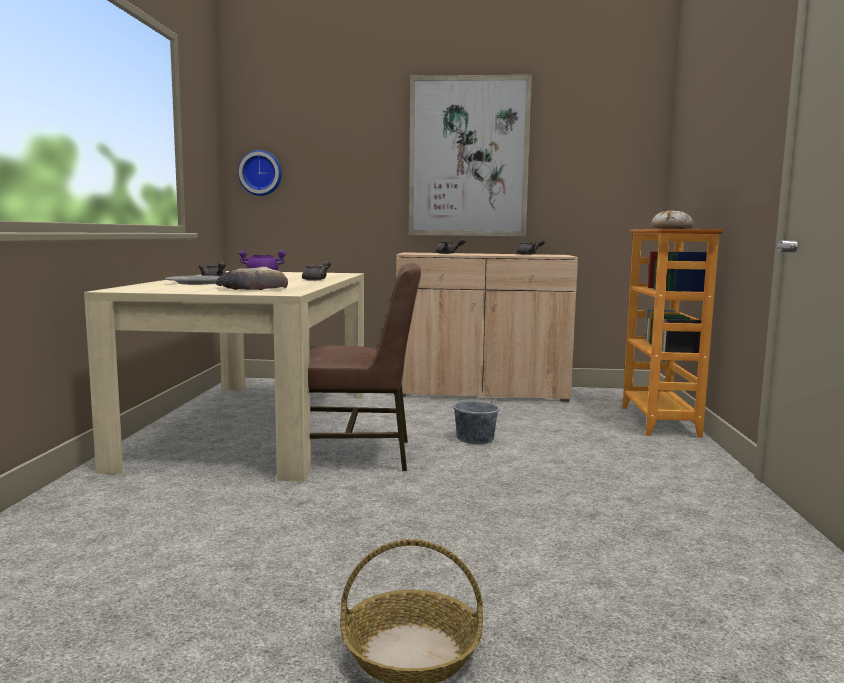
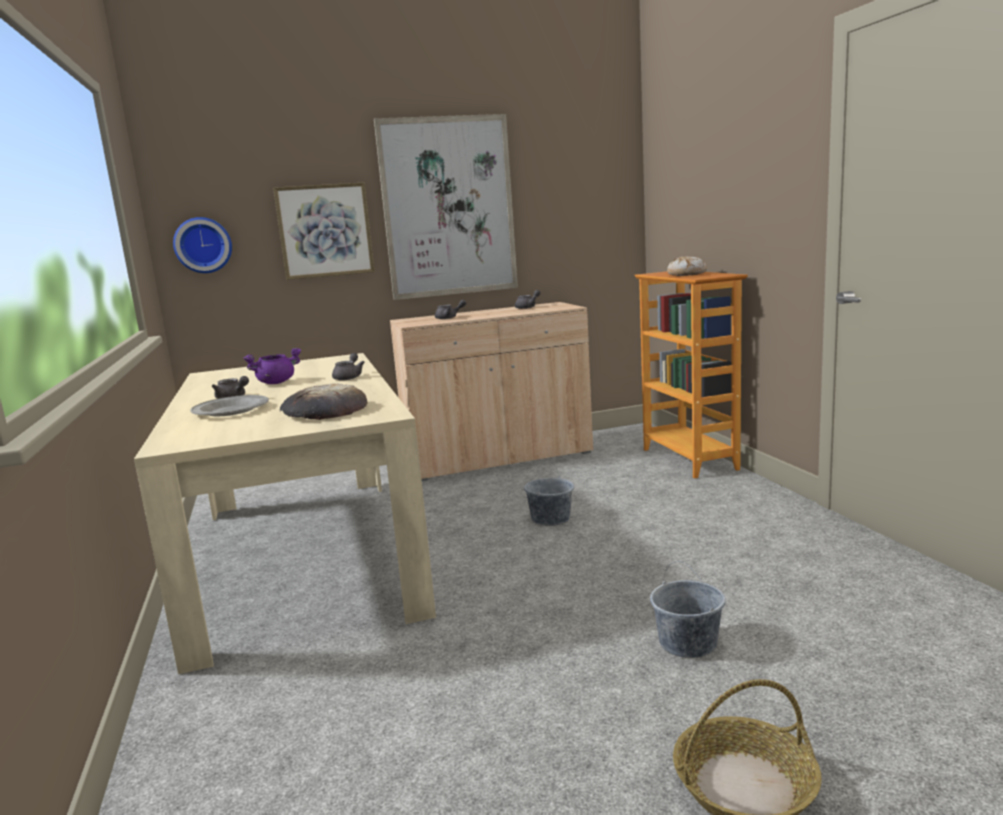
camera: 20 degrees left, 5 degrees up
brown chair [308,263,421,471] -> none
none -> picture [273,182,375,280]
none -> grey bucket [650,561,726,658]

